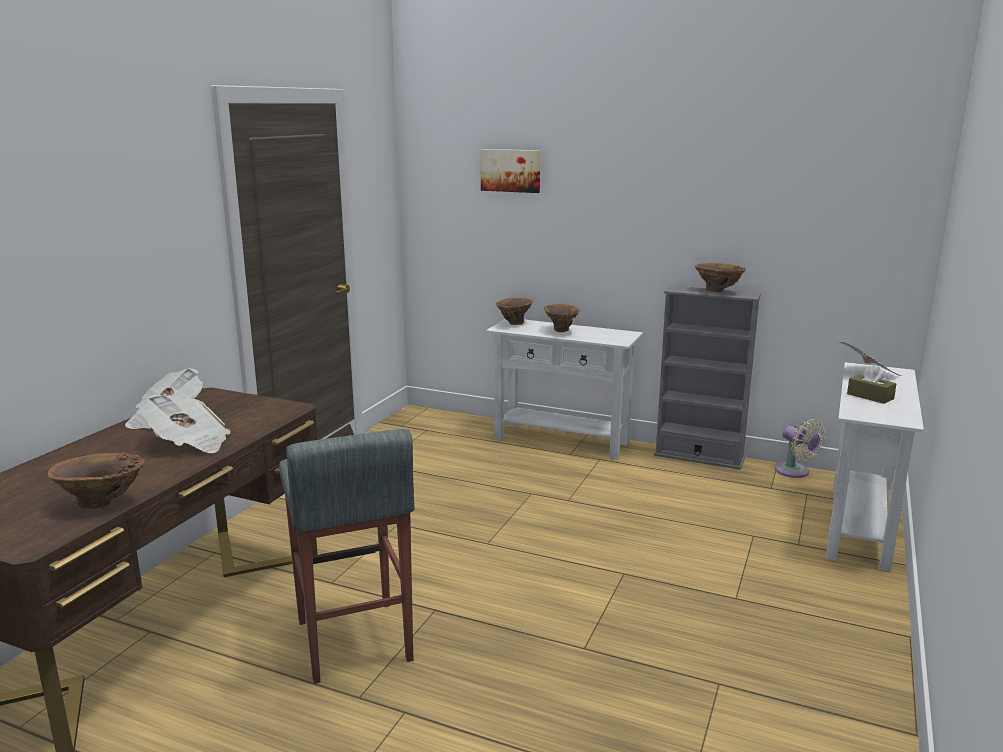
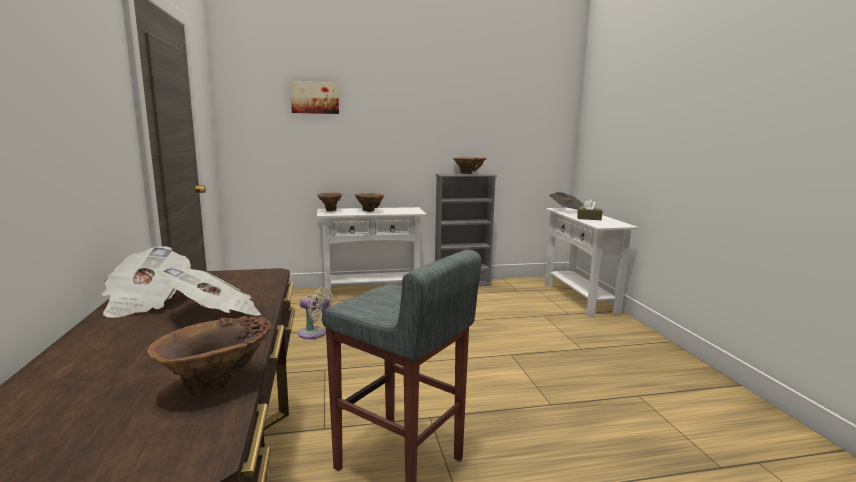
camera: 35 degrees left, 5 degrees down
beige fan [775,419,825,478] -> beige fan moved to [298,287,334,339]

